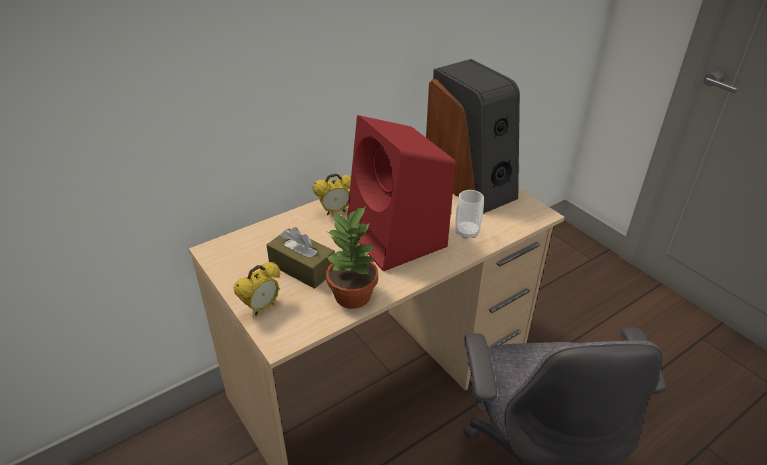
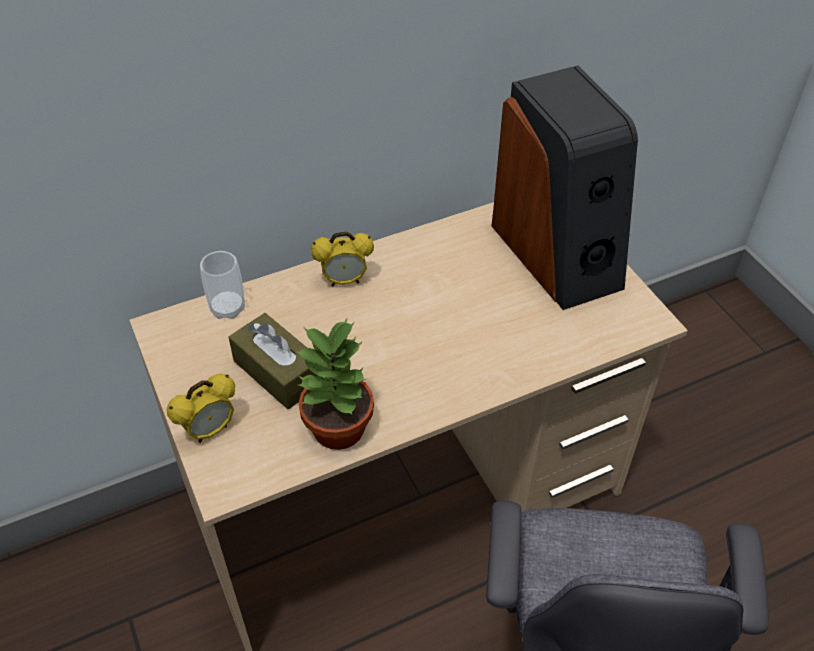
camera: 10 degrees right, 10 degrees up
red speaker [347,115,456,271] -> none
cup [455,190,484,239] -> cup moved to [200,251,245,319]

